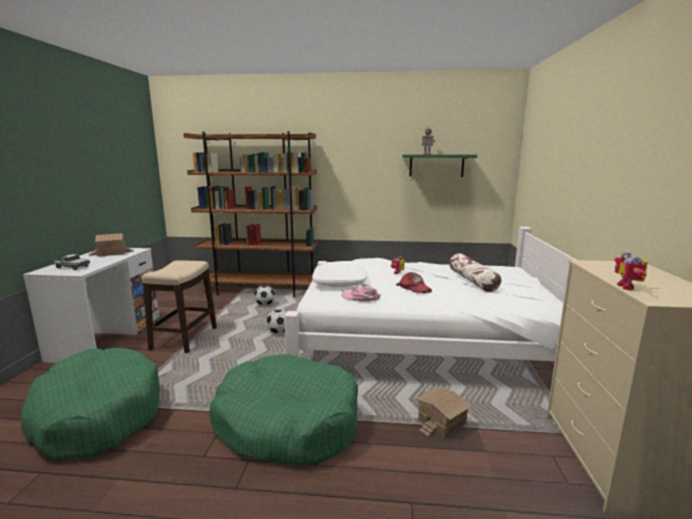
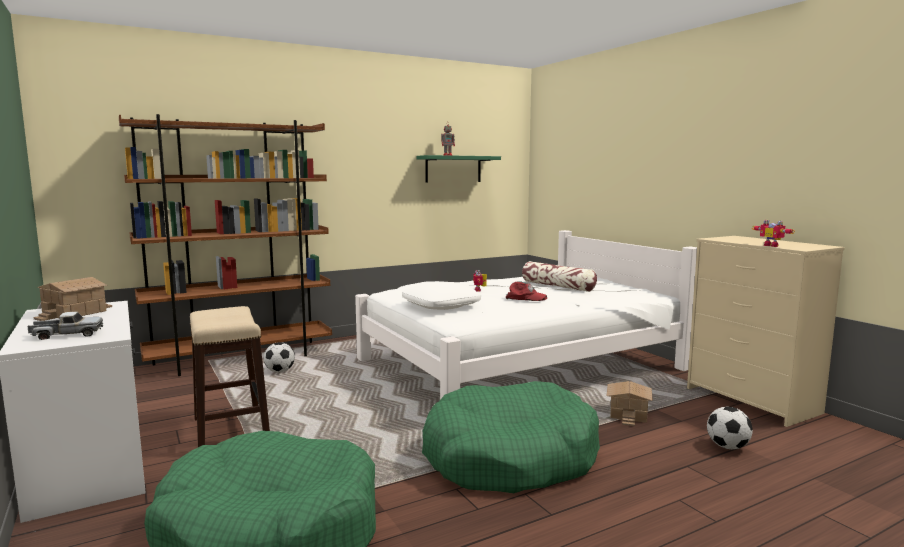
camera: 35 degrees left, 5 degrees down
football [266,310,286,334] -> football moved to [707,407,753,449]
pink cap [342,283,381,302] -> none

